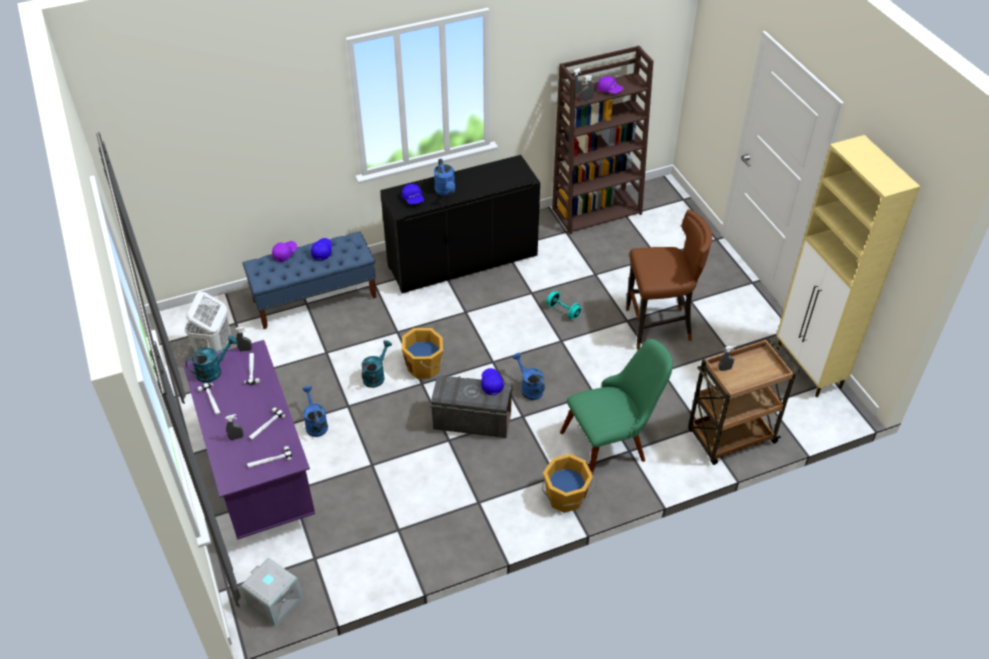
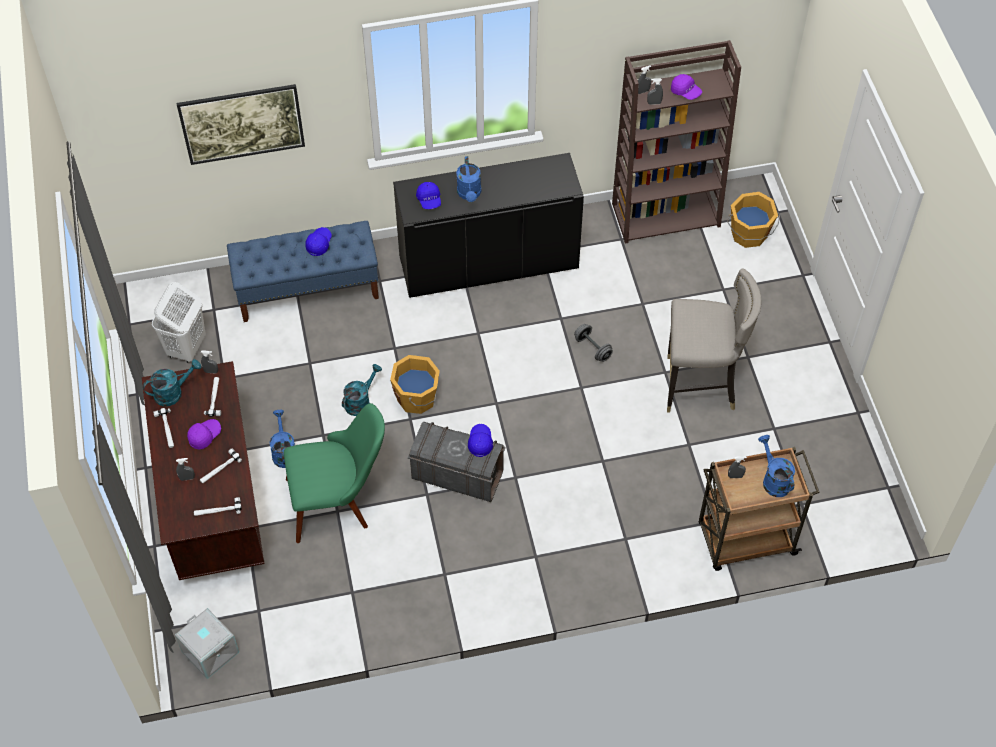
camera: 10 degrees right, 10 degrees up
purple desk [183,340,315,540] -> brown desk [142,361,264,580]
purple cap [272,241,297,262] -> purple cap moved to [187,419,221,449]
blue watering can [512,353,545,400] -> blue watering can moved to [758,435,795,497]
orange bucket [542,454,595,513] -> orange bucket moved to [727,192,780,248]
turquoise dumbbell [547,292,582,319] -> grey dumbbell [574,324,613,362]
green chair [560,339,673,475] -> green chair moved to [284,403,385,543]
brown stool [626,209,712,350] -> grey stool [667,268,761,413]
beige cabinet [776,135,920,397] -> none
none -> picture [177,84,305,165]

